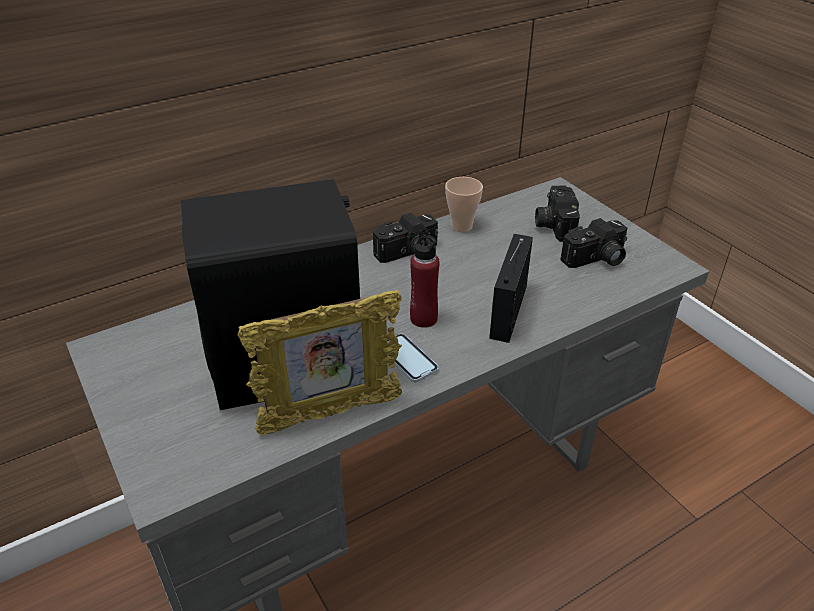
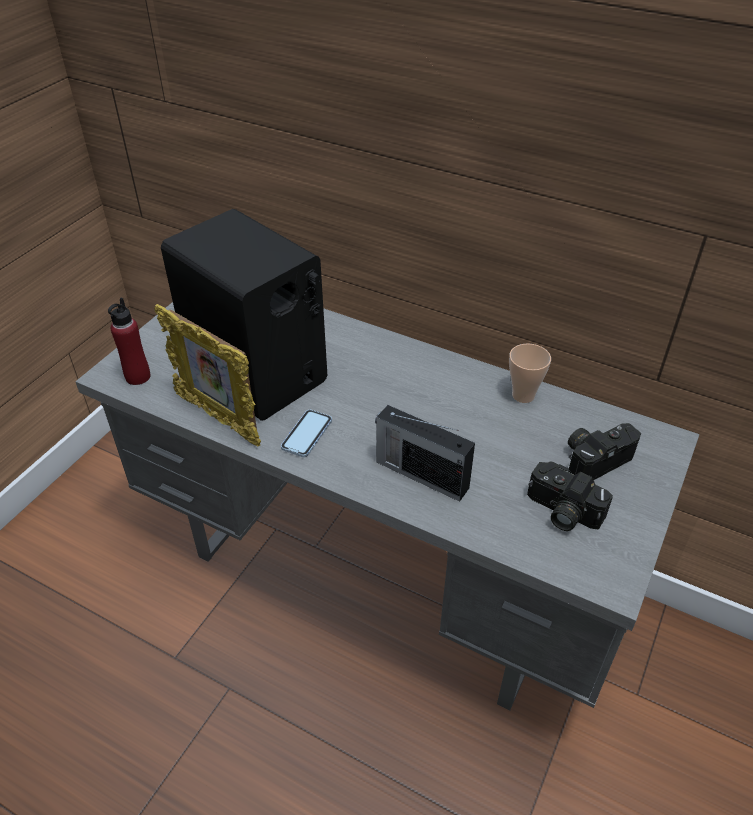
camera: 60 degrees right, 5 degrees up
camera [373,213,438,263] -> none
red bottle [410,230,440,328] -> red bottle moved to [108,298,151,385]
radio [489,234,533,343] -> radio turned 135 degrees counterclockwise [375,405,475,502]

